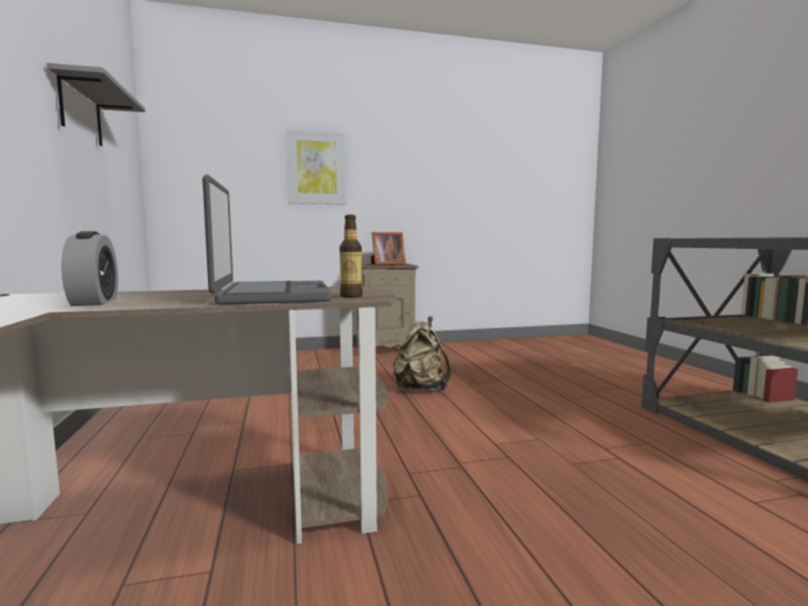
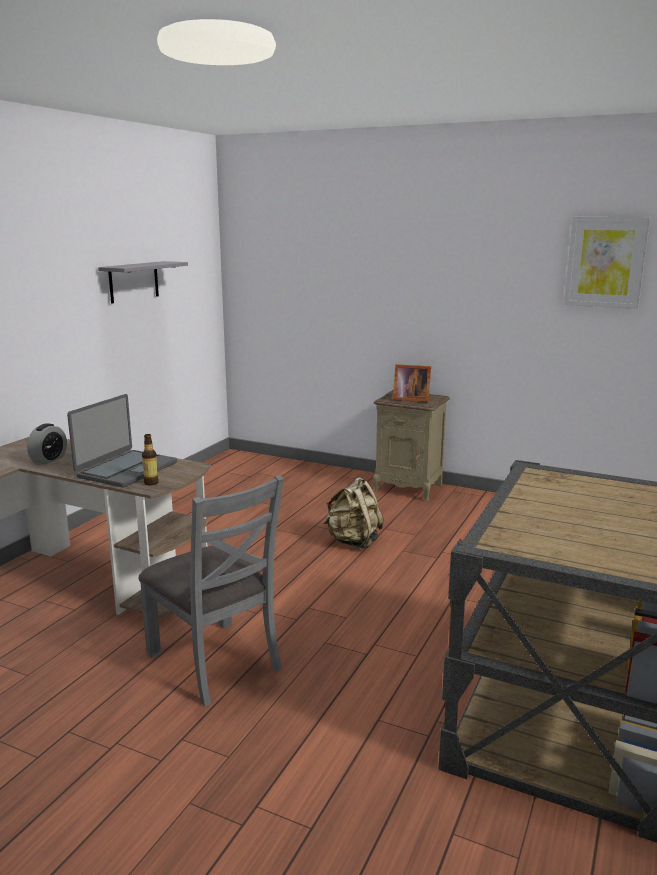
camera: 40 degrees right, 10 degrees up
picture [286,129,347,204] -> picture moved to [564,217,650,309]
none -> grey chair [138,475,284,706]

